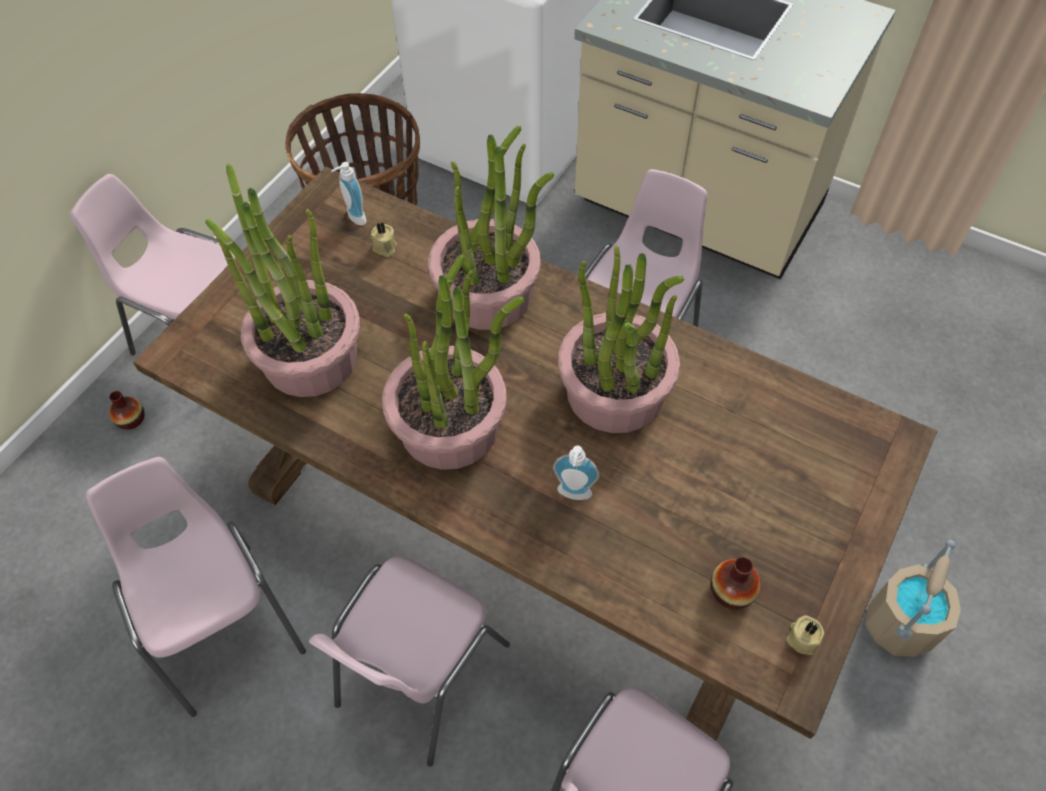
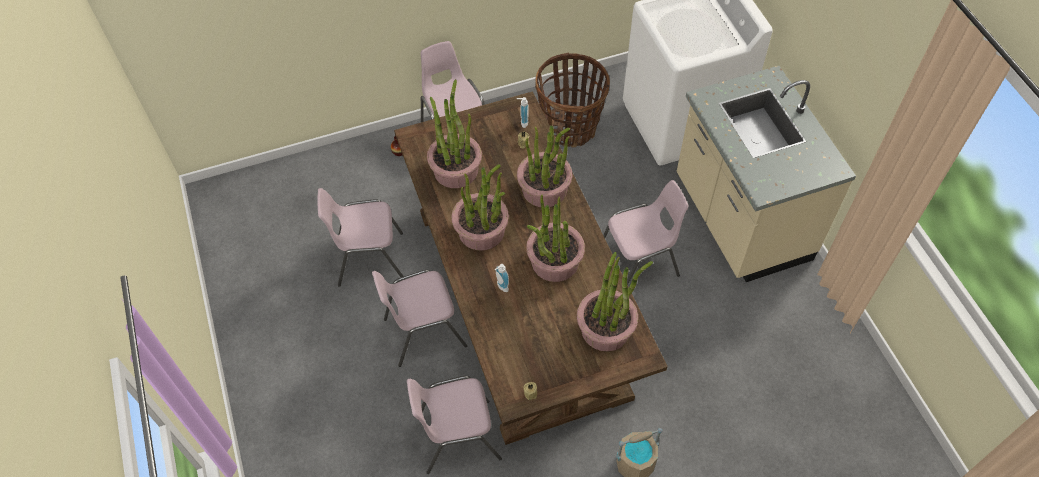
camera: 40 degrees right, 0 degrees up
pink chair [86,457,306,717] -> pink chair turned 105 degrees counterclockwise [317,188,404,287]
vase [710,557,760,609] -> none
none -> potted plant [577,252,653,352]

